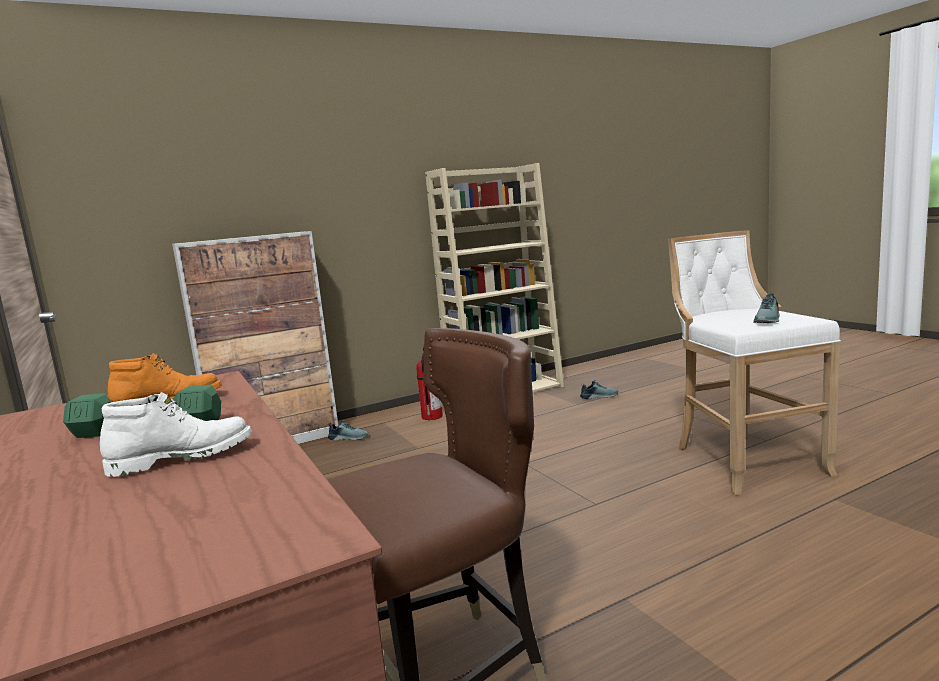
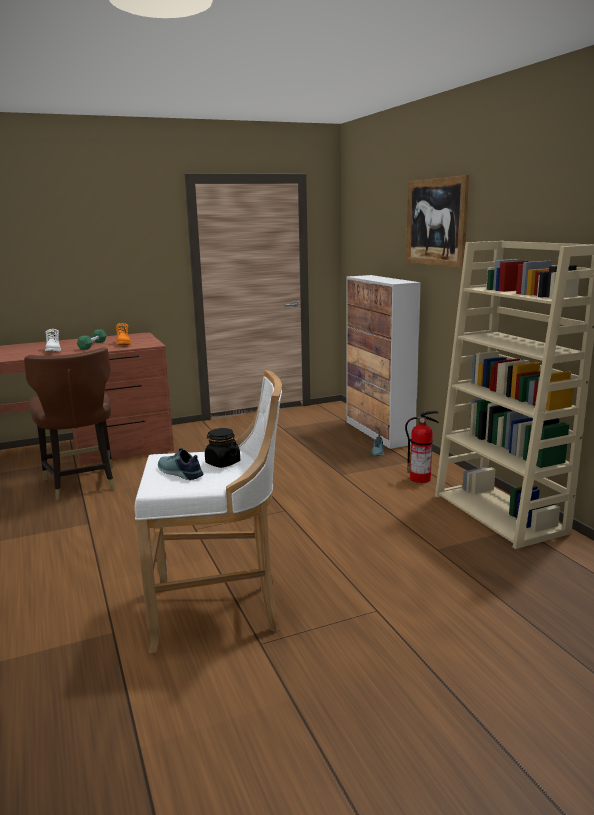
camera: 95 degrees right, 5 degrees up
shoe [580,380,618,399] -> none
none -> black jar [205,428,240,468]
none -> picture [406,175,469,268]

